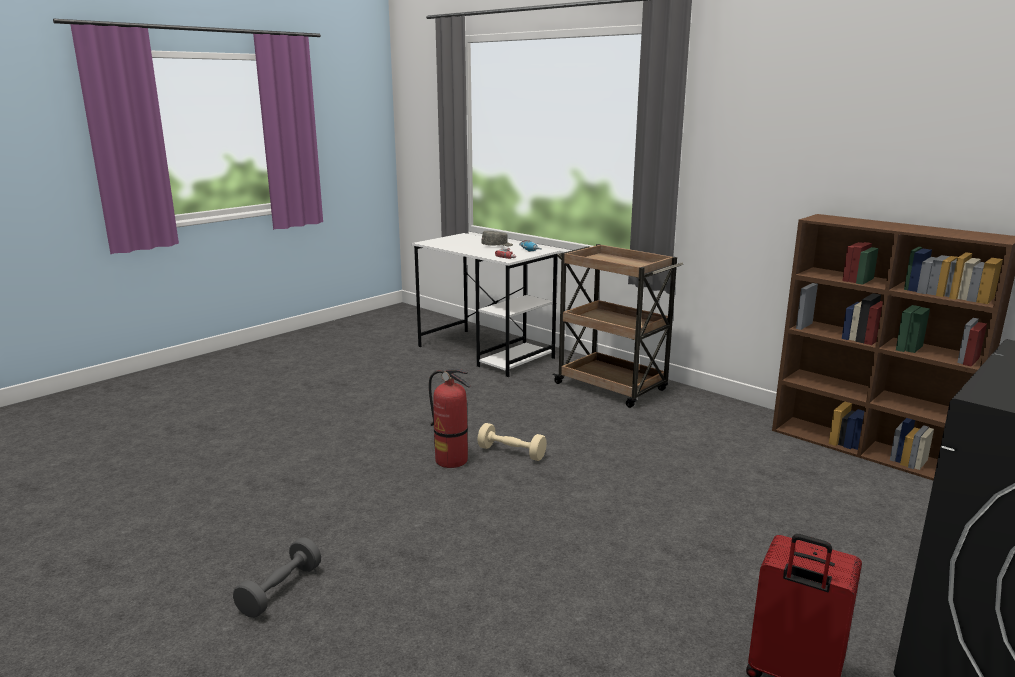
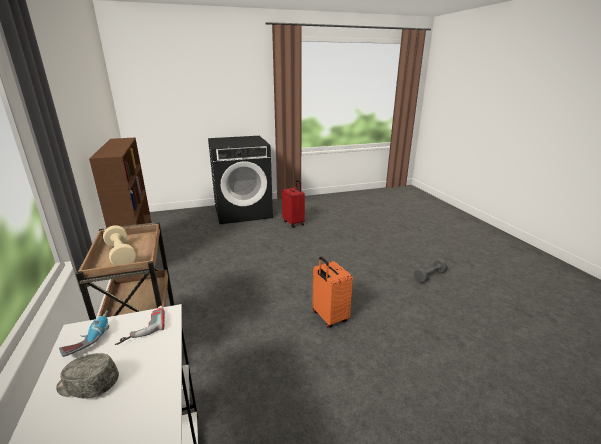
camera: 150 degrees left, 5 degrees up
fire extinguisher [429,369,470,468] -> orange suitcase [313,257,353,328]
beige dumbbell [477,423,547,461] -> beige dumbbell moved to [103,225,136,266]

